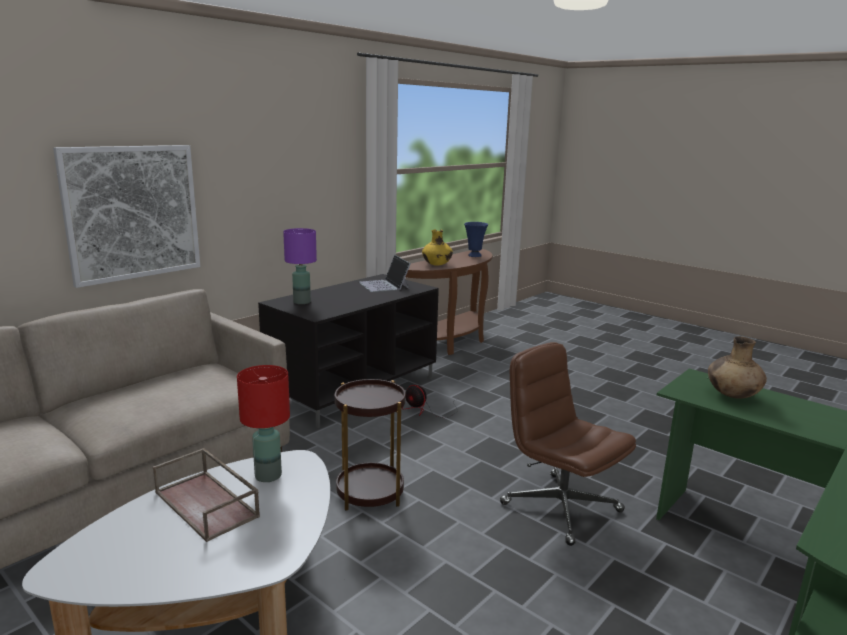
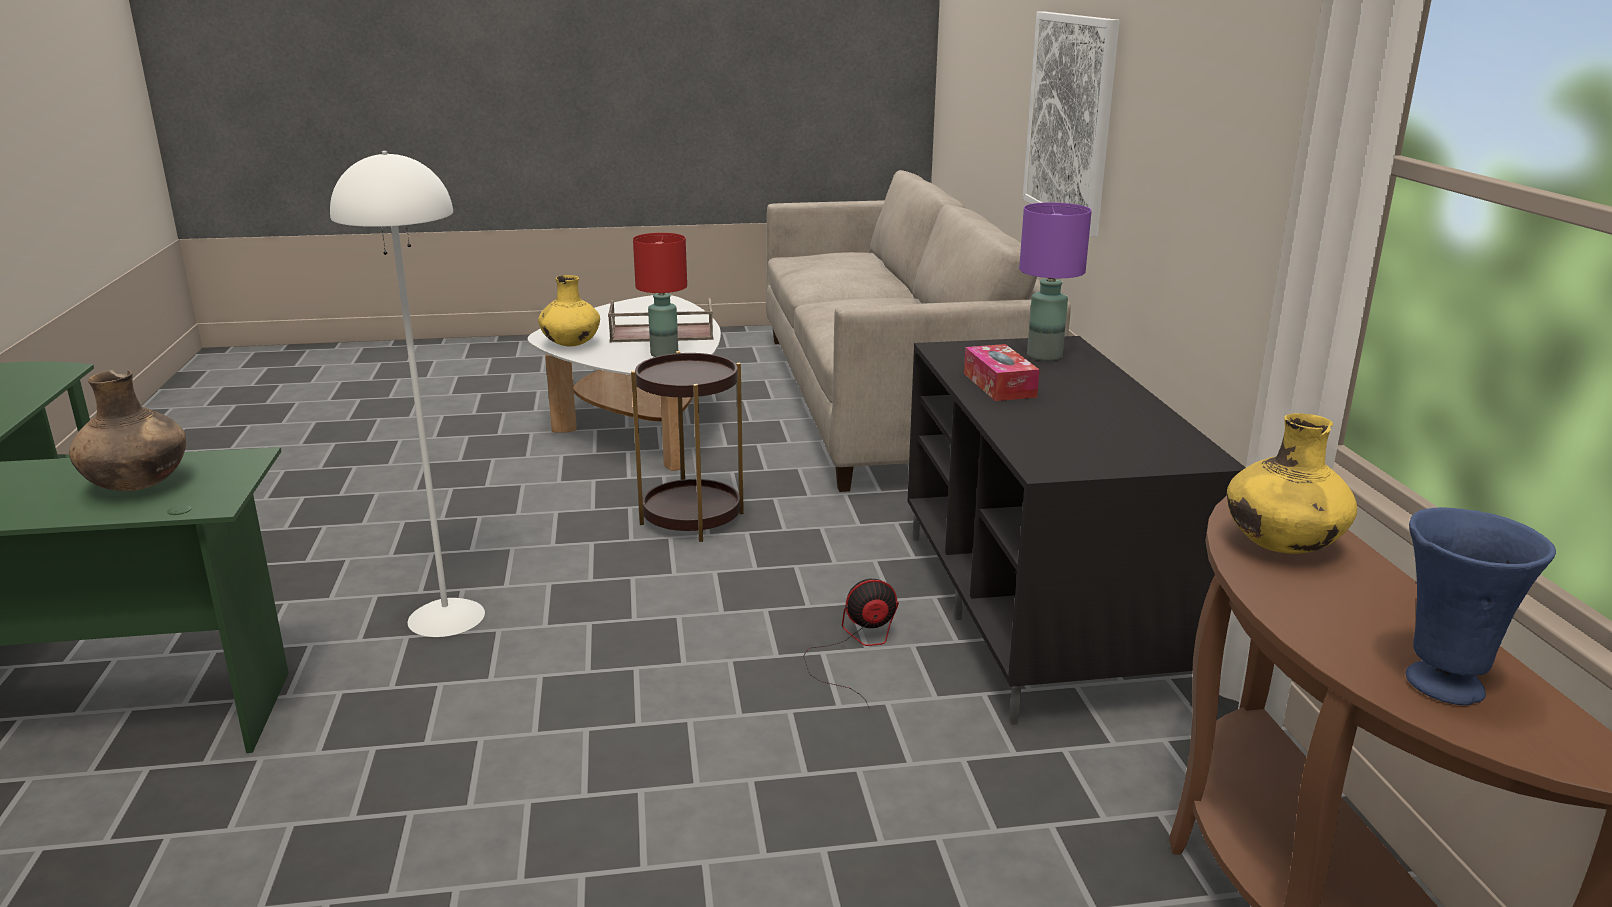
camera: 130 degrees right, 5 degrees up
laptop [359,255,411,292] -> none
brown office chair [500,342,636,546] -> white floor lamp [330,151,485,637]
none -> yellow vase [538,275,600,347]
none -> tissue box [964,344,1040,401]

